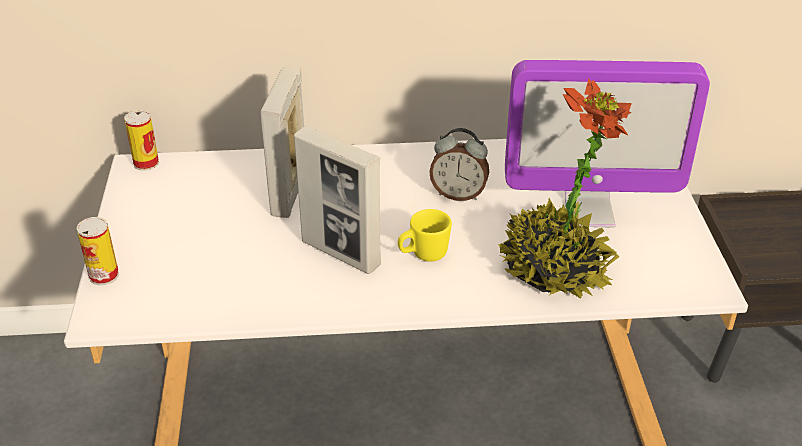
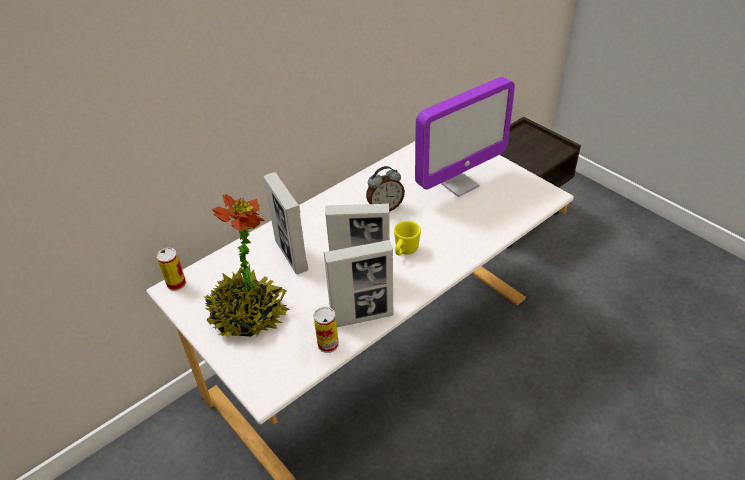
camera: 35 degrees left, 5 degrees up
can [77,217,119,285] -> can moved to [314,307,339,353]
potted plant [497,79,632,299] -> potted plant moved to [205,194,290,337]
none -> picture frame [324,240,393,327]

